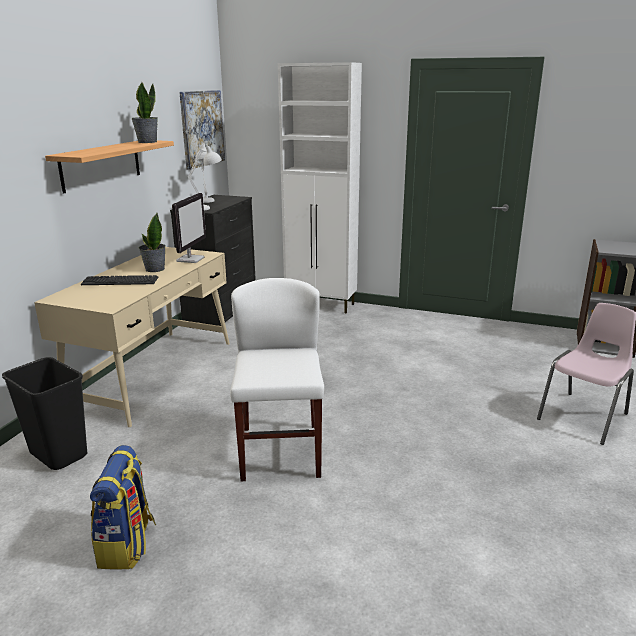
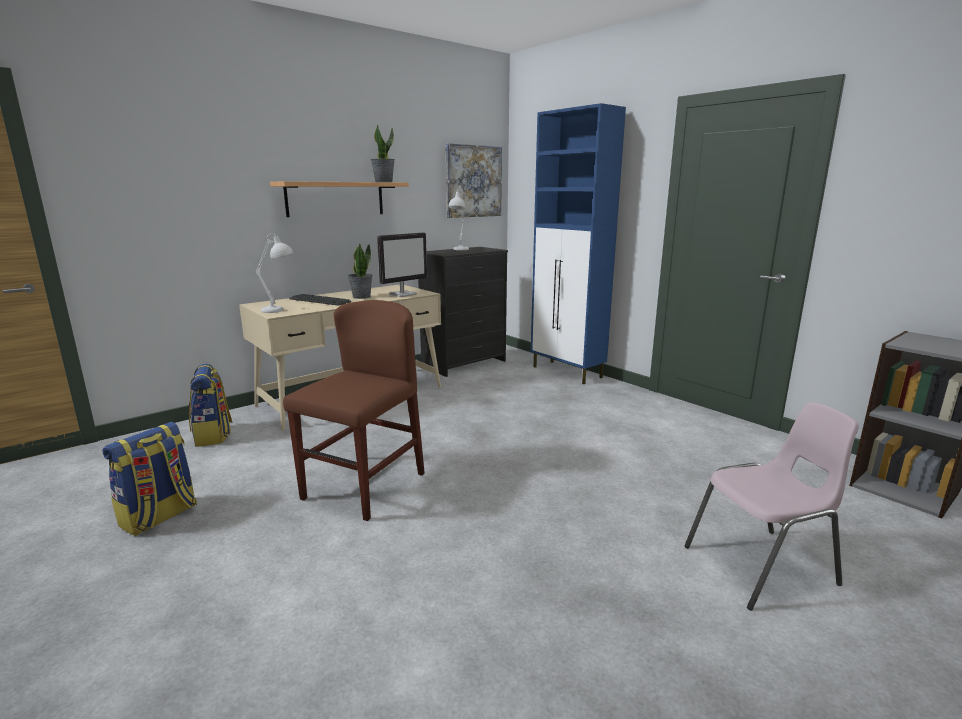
camera: 30 degrees right, 5 degrees down
black trash can [2,357,87,470] -> backpack [189,364,232,447]
white table lamp [188,144,222,210] -> white table lamp moved to [256,233,294,313]
white chair [230,278,324,481] -> brown chair [283,300,425,521]
white cabinet [278,62,362,313] -> blue cabinet [531,103,626,384]

